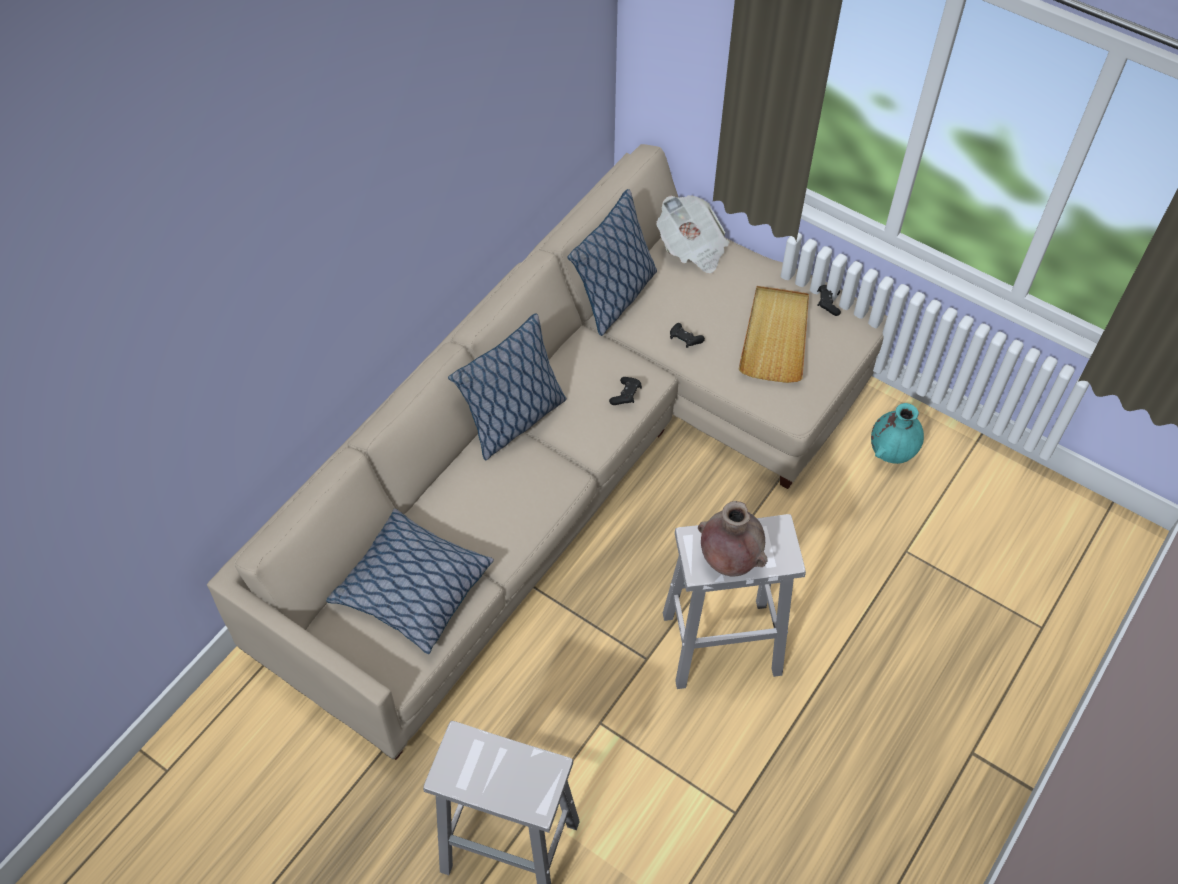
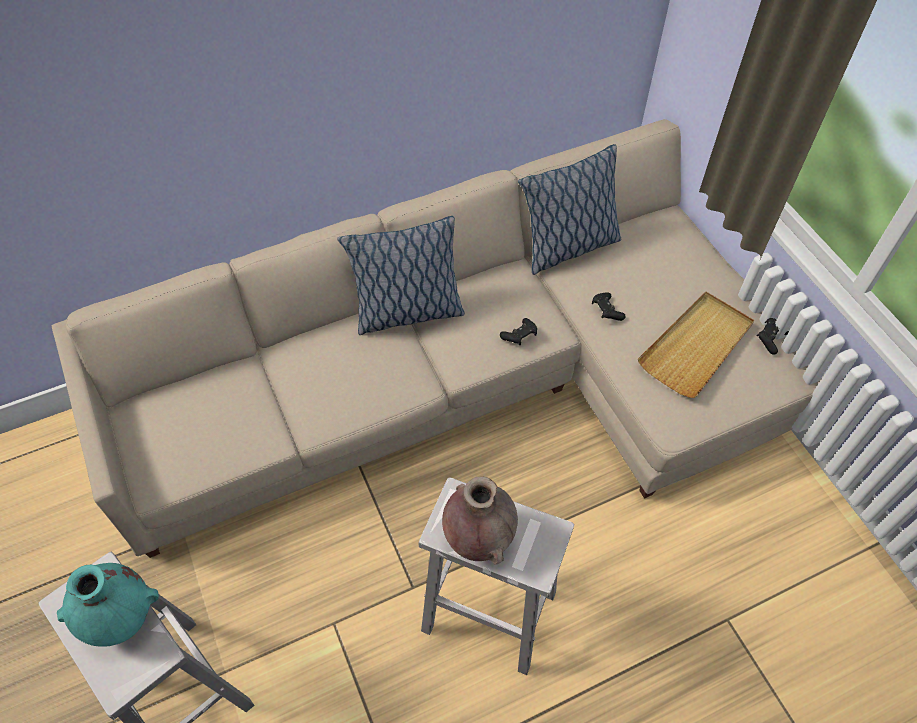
camera: 30 degrees right, 0 degrees up
pillow [326,509,494,654] -> none
newspaper [657,195,729,274] -> none
turquoise vase [871,403,924,464] -> turquoise vase moved to [57,563,159,647]

